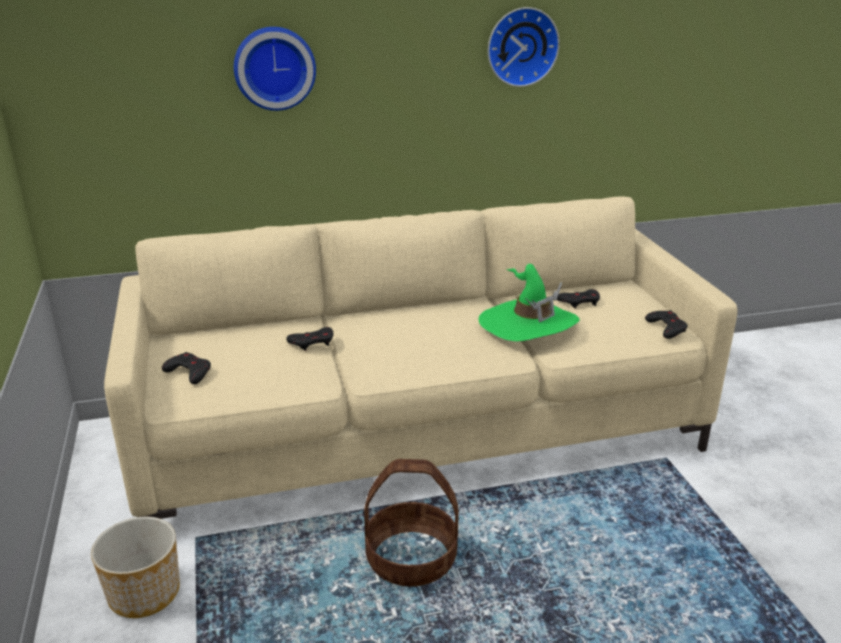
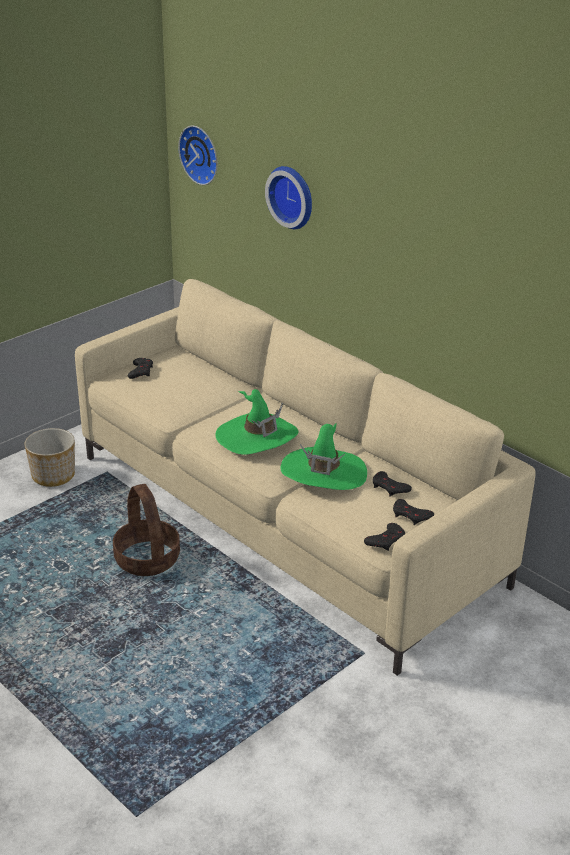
camera: 60 degrees right, 5 degrees up
black game controller [286,327,333,351] -> black game controller moved to [393,499,434,525]
wall clock [488,7,560,87] -> wall clock moved to [178,126,217,185]
none -> green hat [215,389,298,455]

